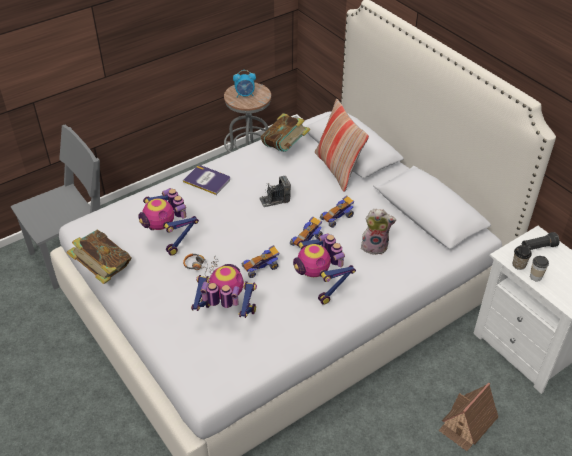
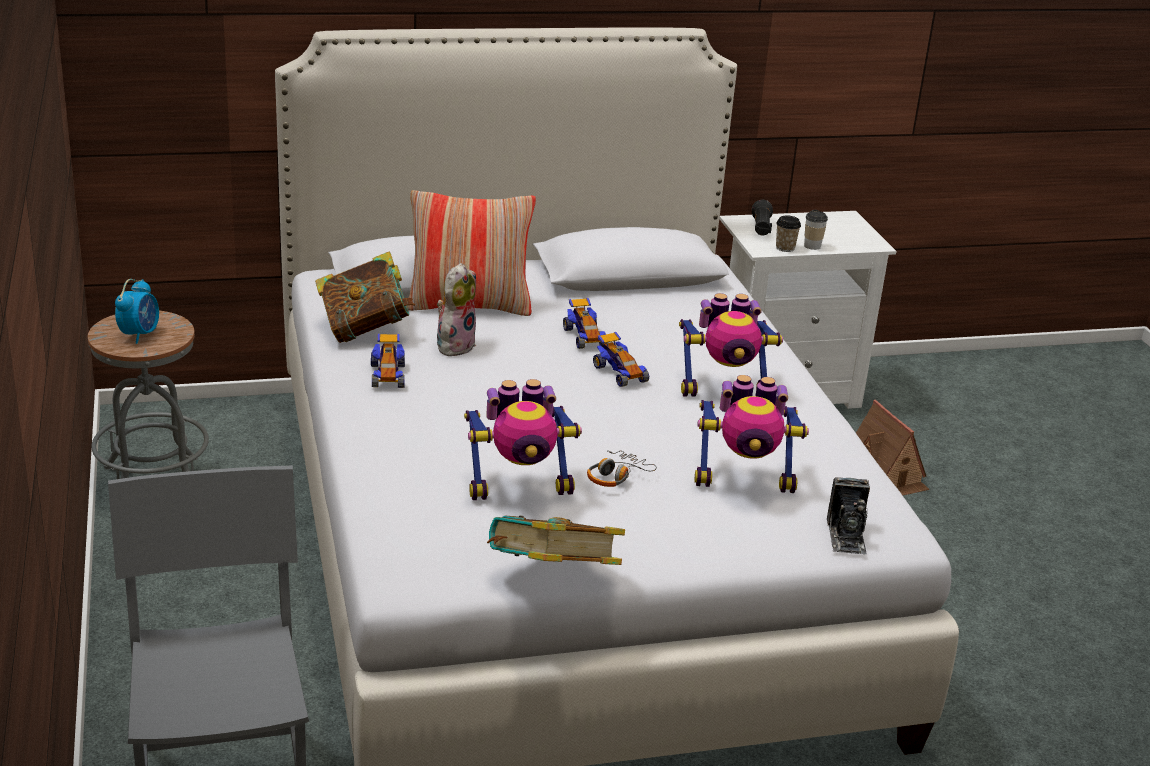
camera: 70 degrees left, 15 degrees down
book [183,165,230,195] -> none
toy robot [191,264,257,318] -> toy robot turned 120 degrees counterclockwise [695,375,809,493]
toy car [242,245,279,278] -> toy car moved to [371,333,405,388]
camera [259,176,291,207] -> camera moved to [827,477,870,555]
plush toy [360,209,396,255] -> plush toy moved to [437,263,476,356]

